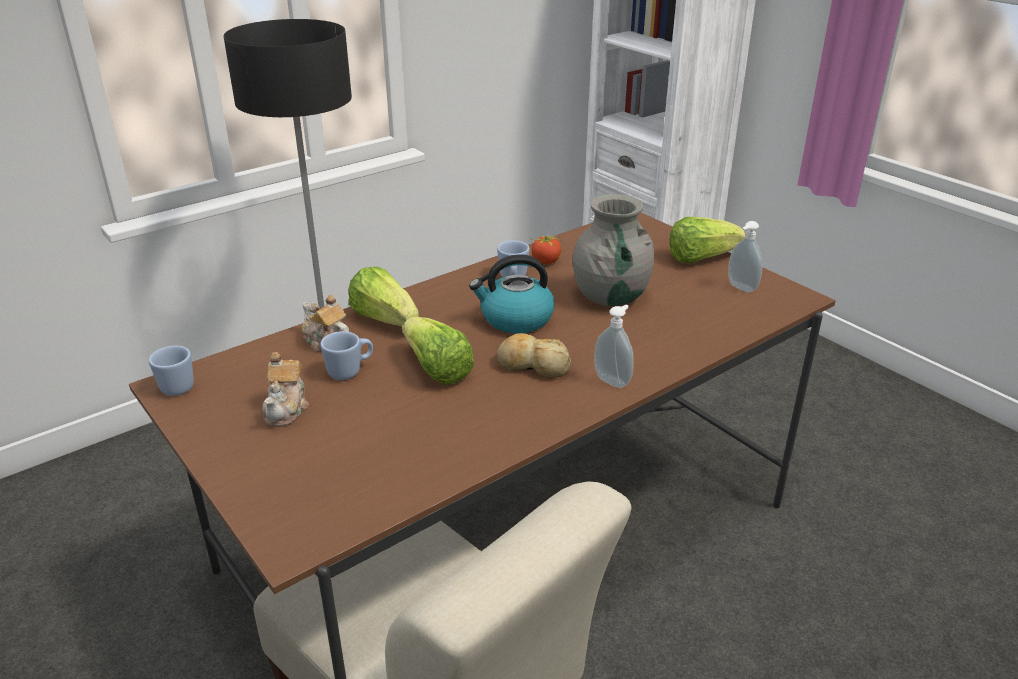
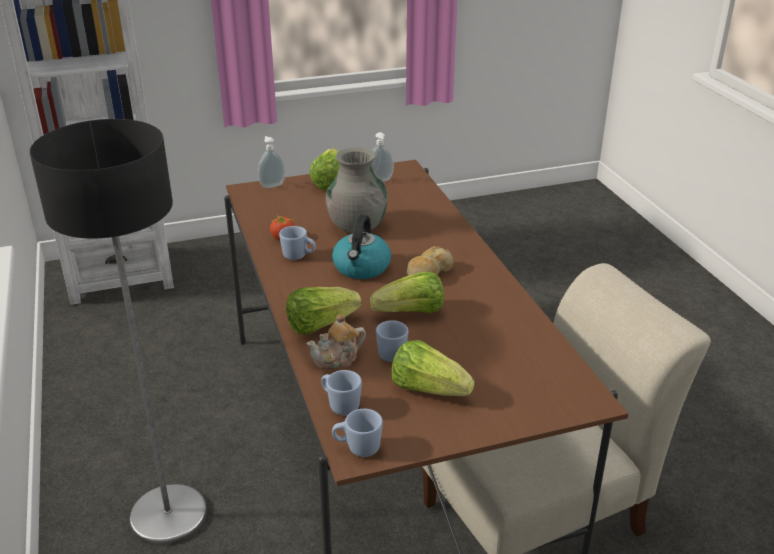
camera: 70 degrees left, 0 degrees up
teapot [262,352,309,427] -> lettuce [391,340,475,396]
soap dispenser [594,305,634,388] -> soap dispenser moved to [258,136,285,188]
none -> blue mug [321,370,362,415]

